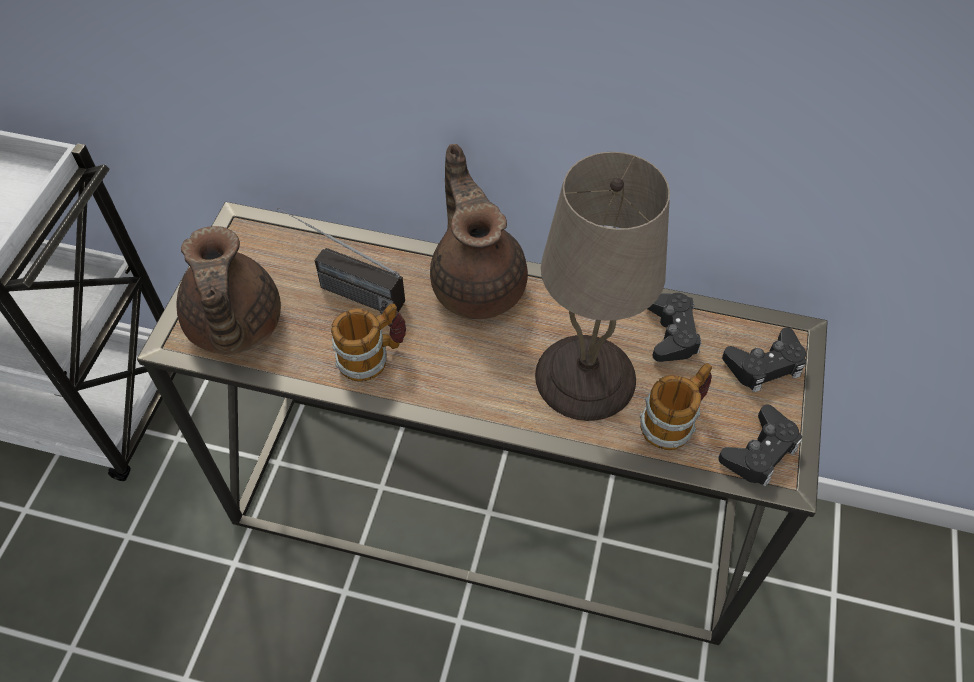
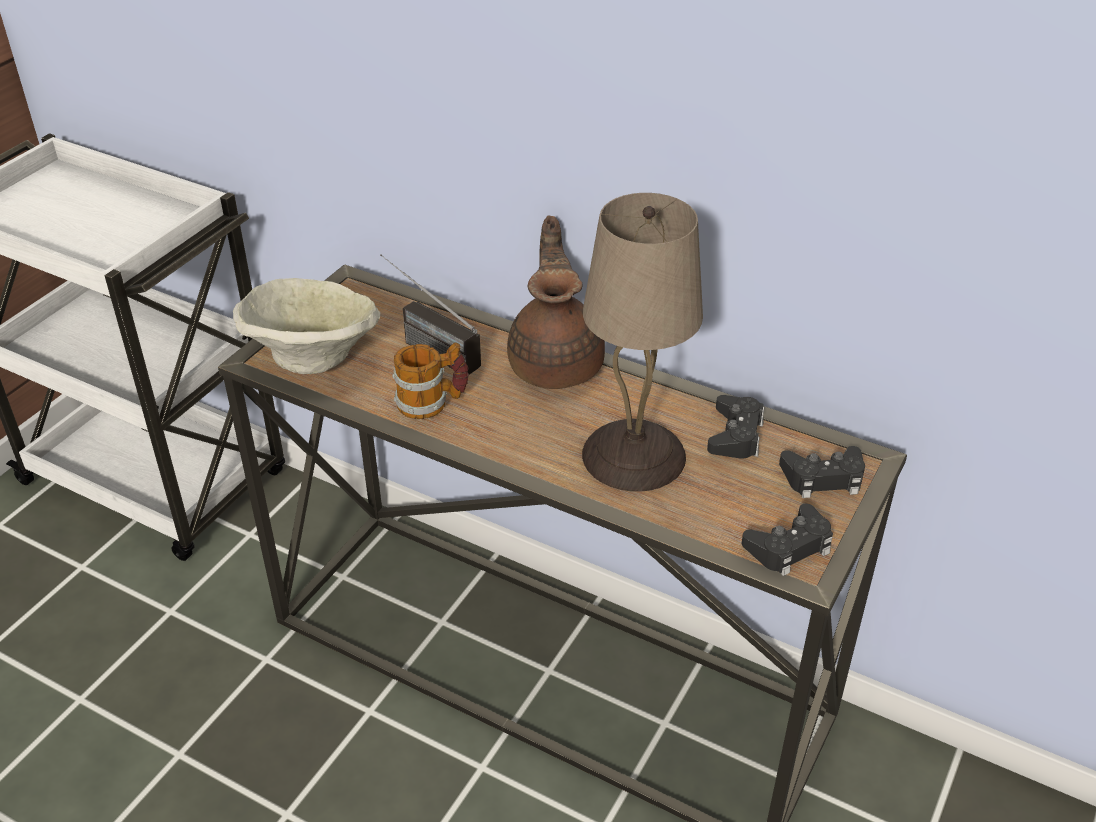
camera: 15 degrees right, 15 degrees down
brown teapot [177,226,281,355] -> beige bowl [233,278,380,374]
mug [640,363,712,450] -> none

